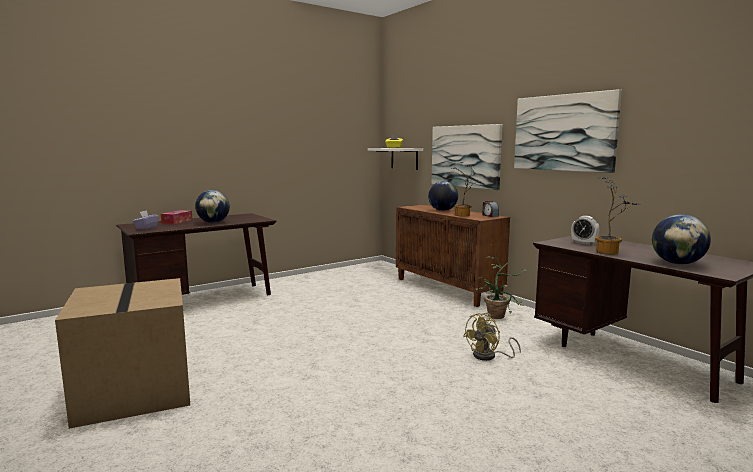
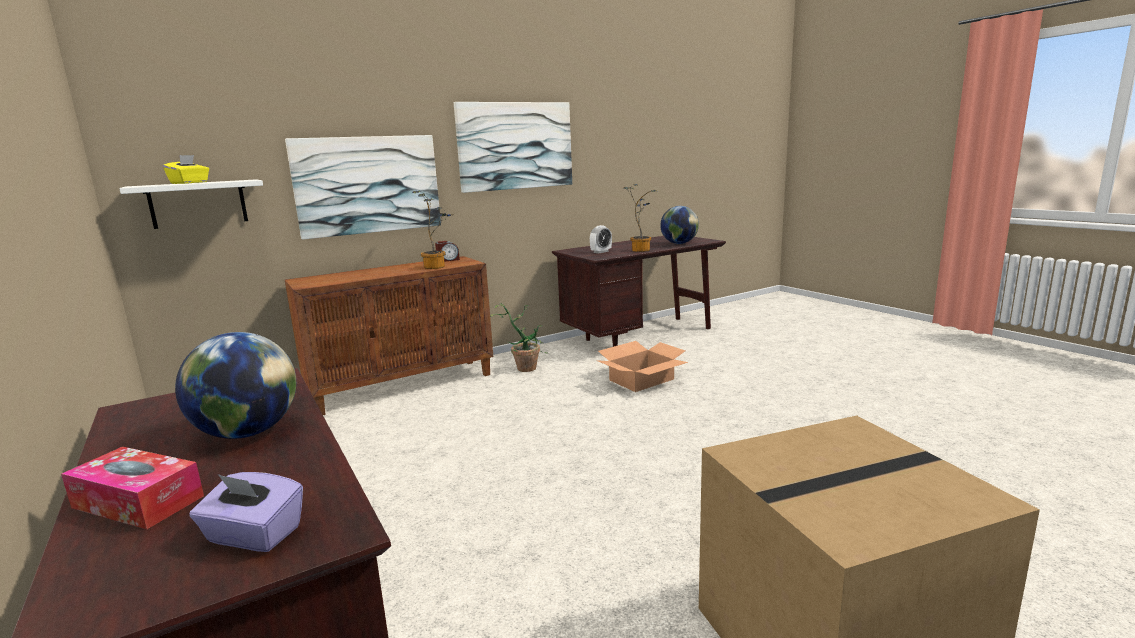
camera: 85 degrees left, 5 degrees up
globe [428,181,458,211] -> none
yellow fan [463,313,521,361] -> cardboard box [596,341,688,392]

